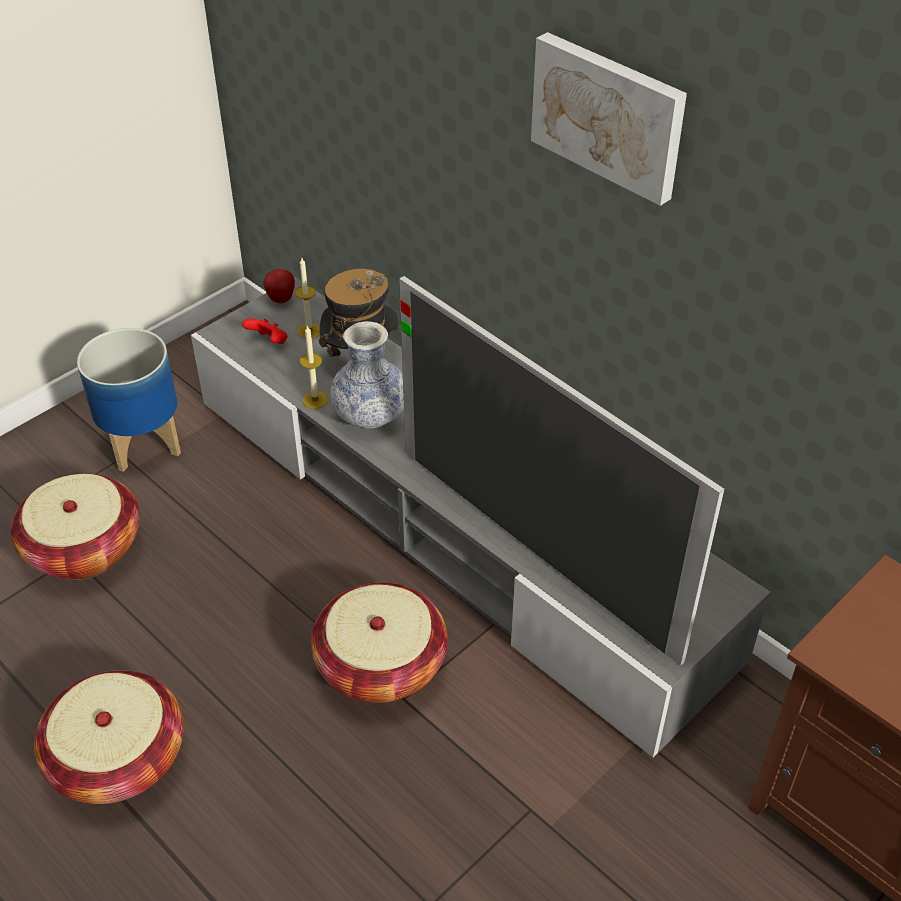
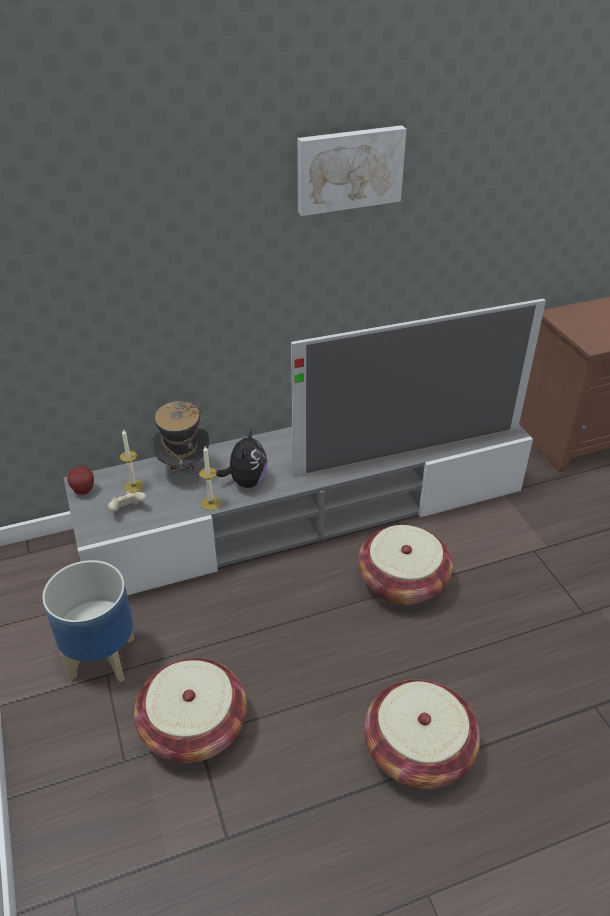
camera: 65 degrees left, 5 degrees down
red game controller [242,318,288,344] -> beige game controller [108,491,146,511]
vase [330,321,404,429] -> plush toy [216,428,267,488]

